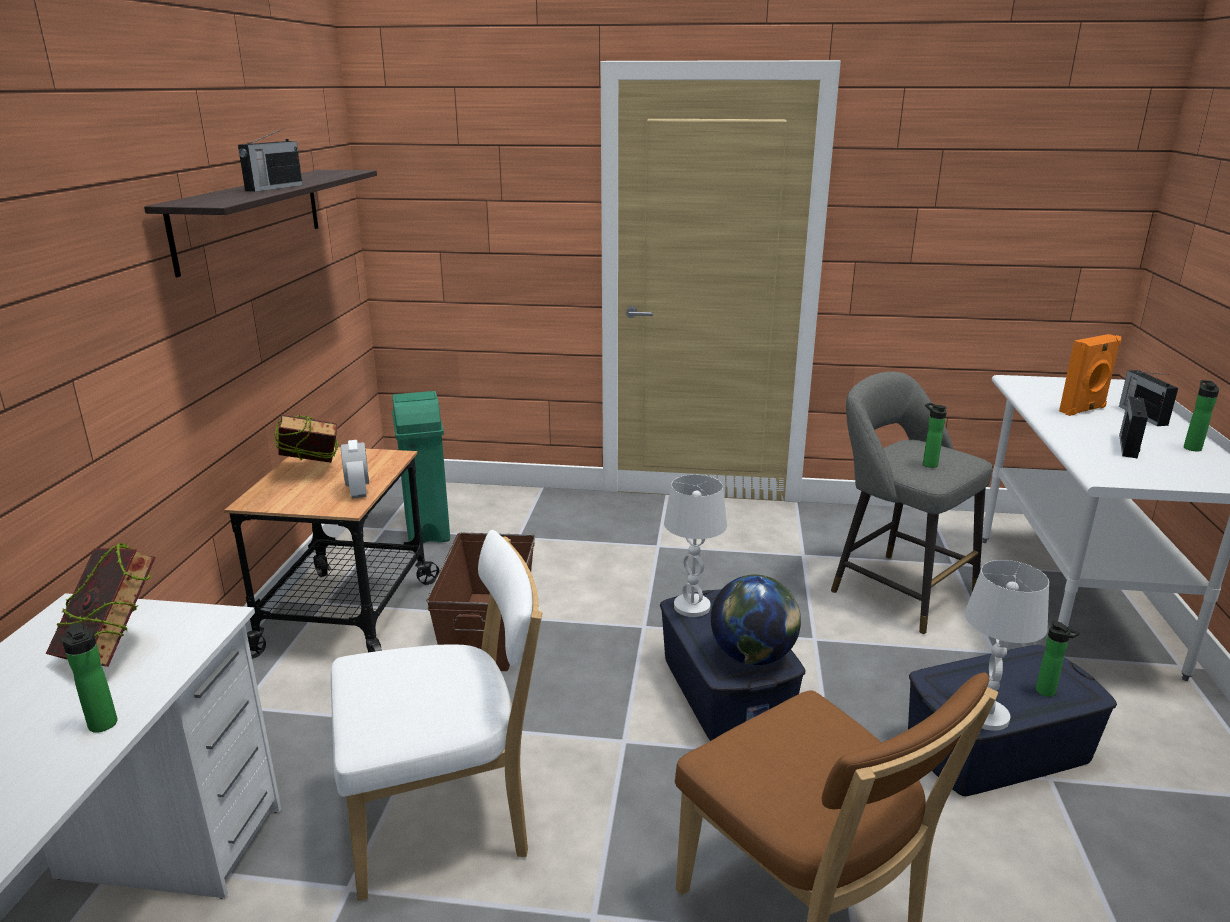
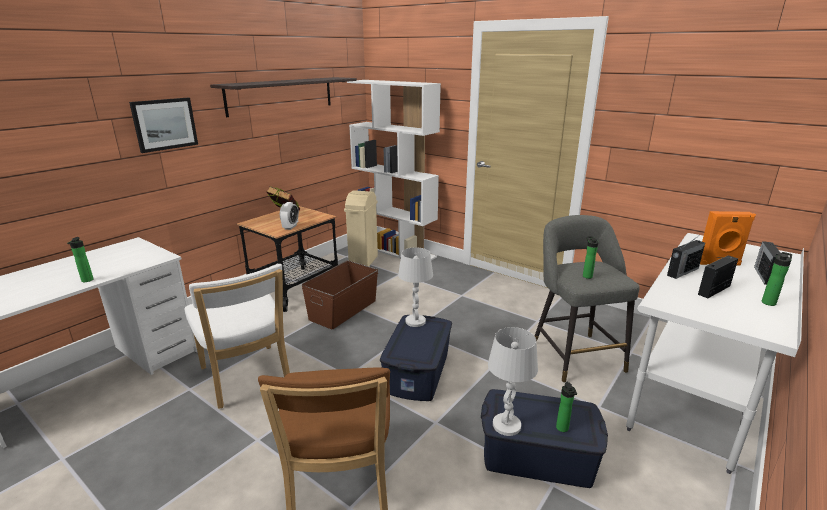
camera: 30 degrees right, 0 degrees up
book [46,542,156,667] -> none
radio [238,130,303,192] -> radio moved to [667,237,705,279]
white chair [331,530,542,901] -> white chair turned 45 degrees clockwise [185,264,290,409]
green trash can [392,391,450,543] -> beige trash can [344,190,378,266]
globe [711,575,801,665] -> none
none -> picture [129,98,198,153]
none -> white bookcase [347,80,441,260]

